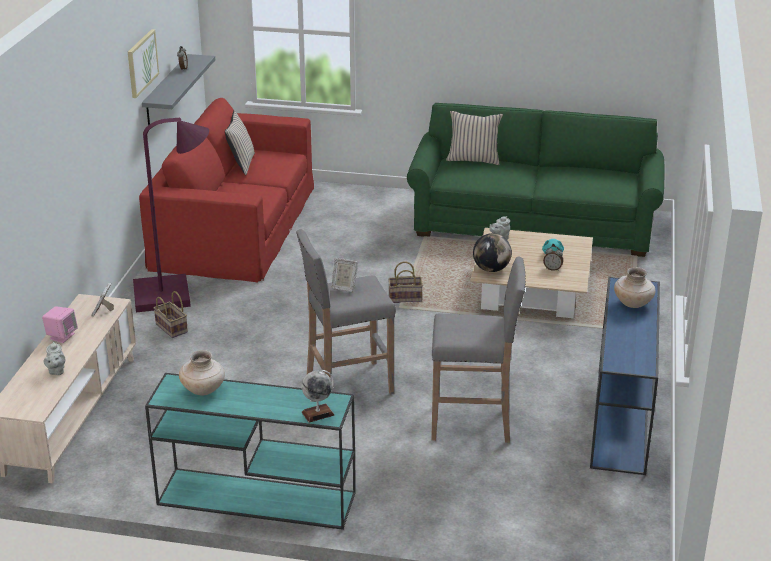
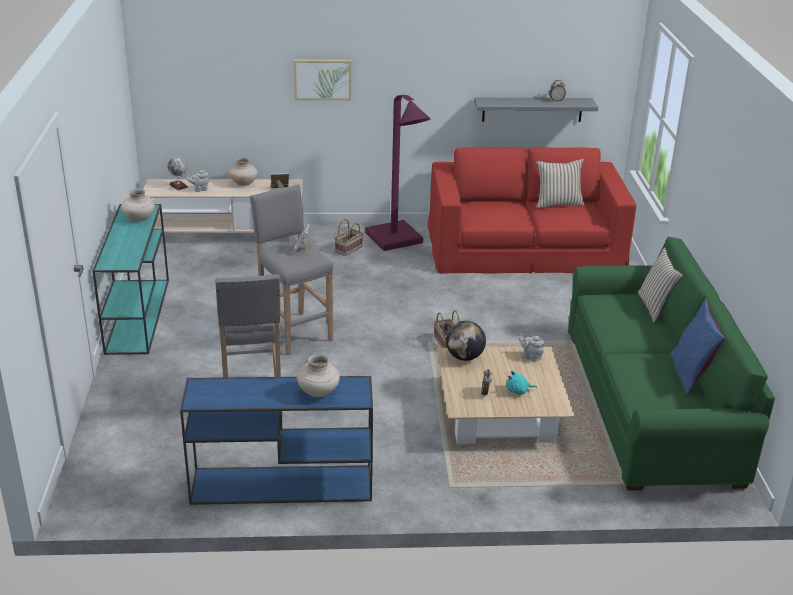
camera: 75 degrees right, 0 degrees up
pink speaker [42,306,78,343] -> beige vase [229,157,258,186]
picture [128,29,159,98] -> picture moved to [293,60,351,100]
globe [301,370,335,423] -> globe moved to [167,157,188,190]
none -> blue pillow [670,299,726,396]

